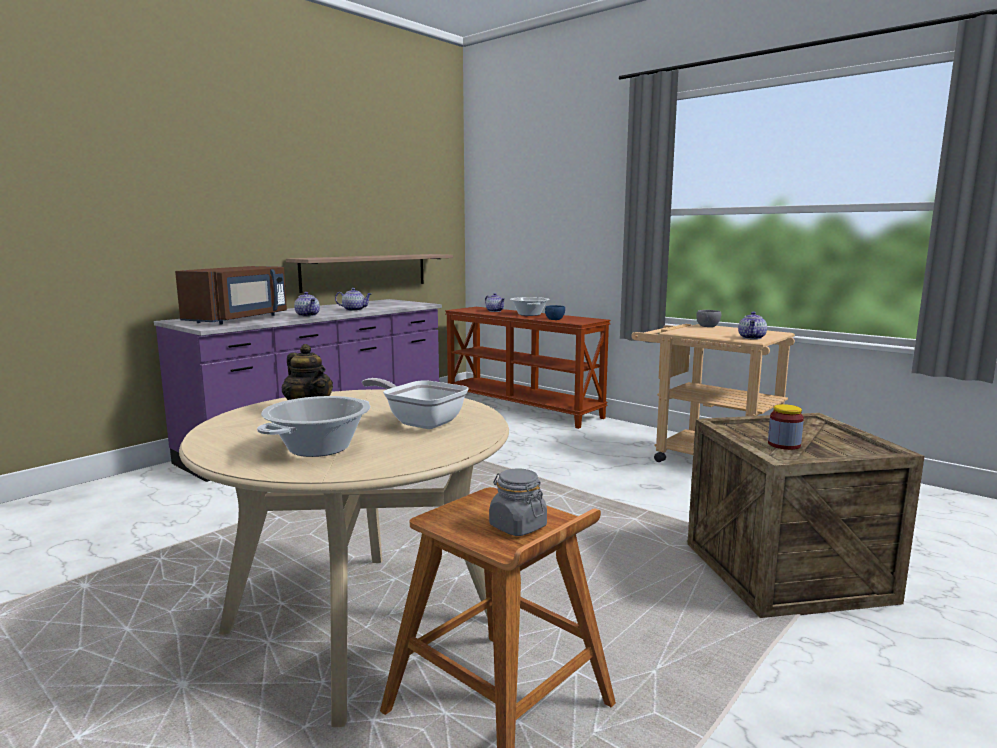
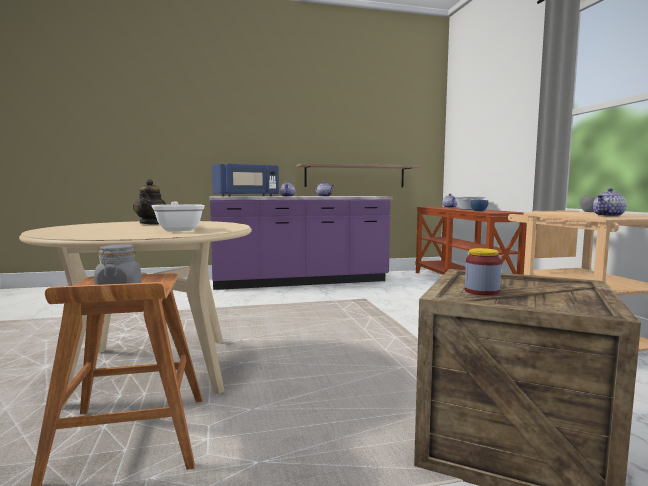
camera: 35 degrees right, 5 degrees down
brown microwave [175,266,287,325] -> blue microwave [212,164,279,197]
cooking pot [257,396,370,457] -> none

